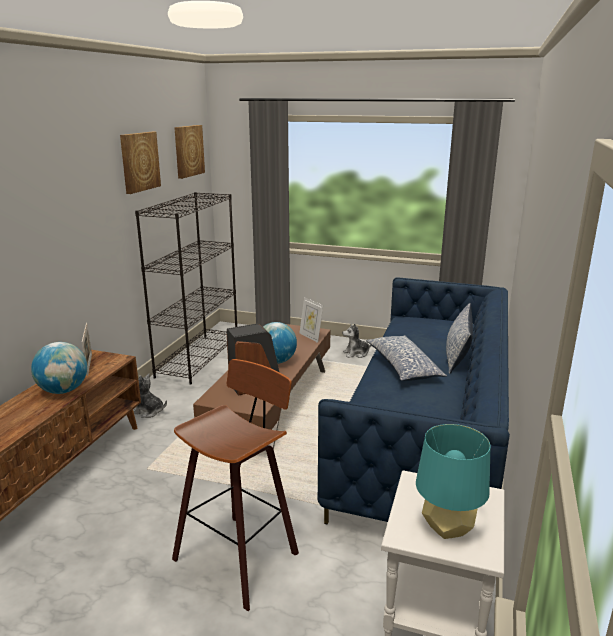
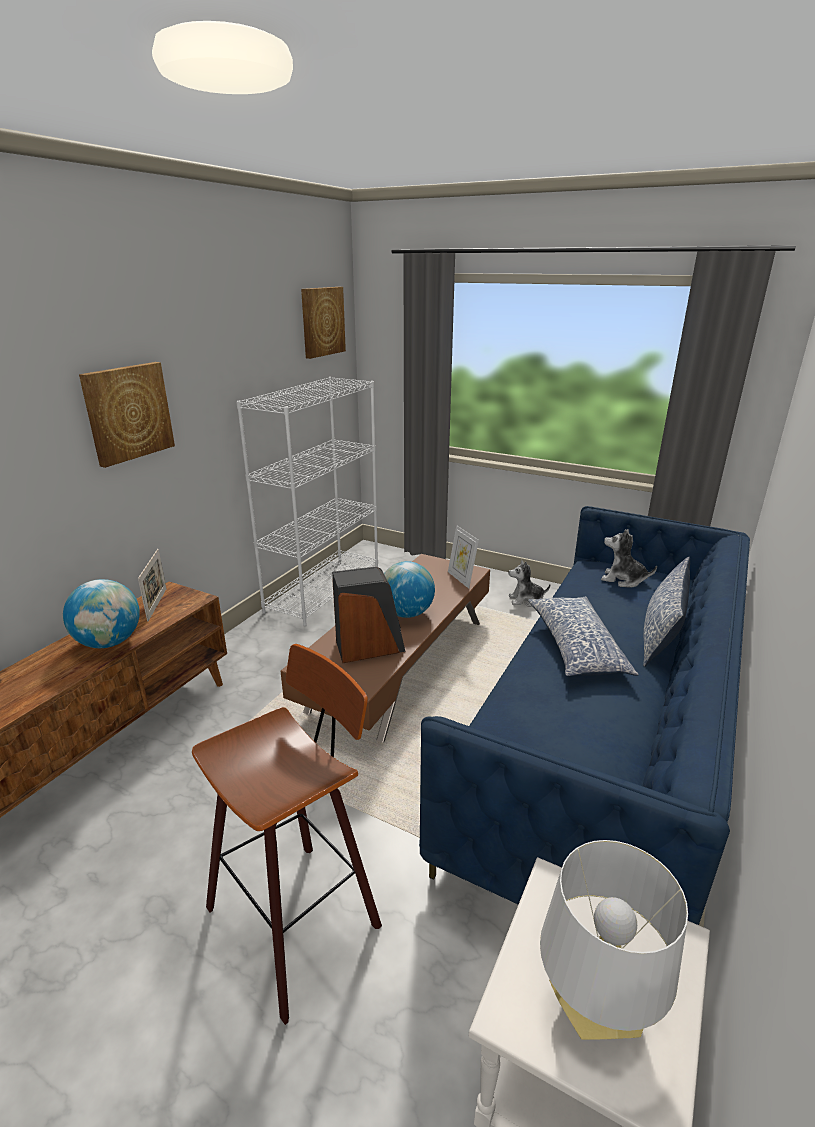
camera: 10 degrees right, 5 degrees up
picture [120,132,161,194] -> picture moved to [79,362,175,468]
plush toy [133,374,167,418] -> plush toy moved to [601,529,657,588]
black bookcase [135,192,237,385] -> white bookcase [236,377,378,627]
turquoise table lamp [416,424,491,539] -> grey table lamp [540,840,688,1040]

